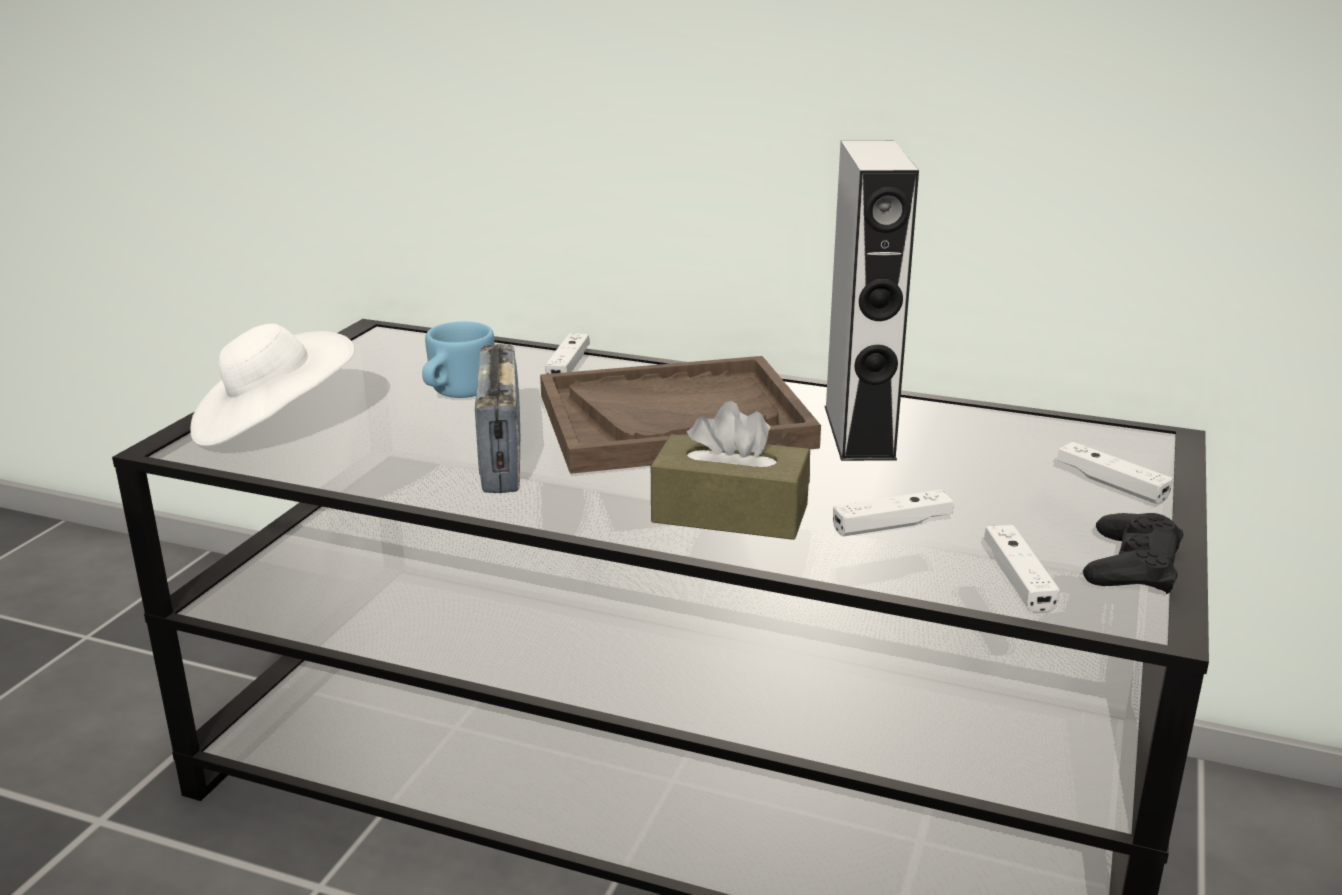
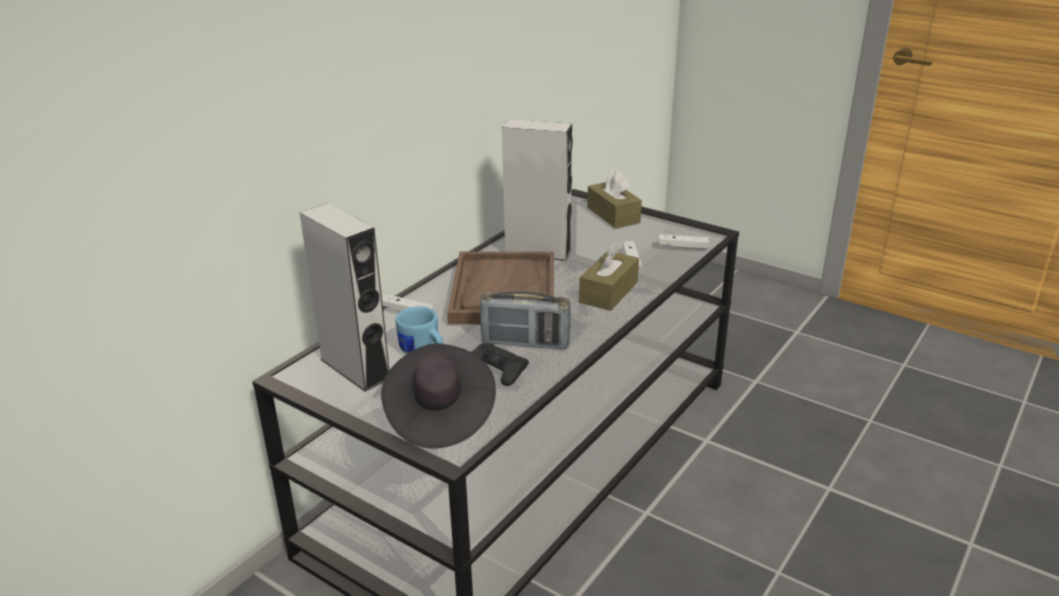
camera: 75 degrees left, 5 degrees up
white hat [190,323,355,447] -> black hat [381,343,496,448]
white game controller [1057,442,1173,504] -> brown tissue box [587,170,642,228]
black game controller [1083,513,1183,594] -> black game controller moved to [472,343,529,386]
none -> grey speaker [300,203,389,392]

